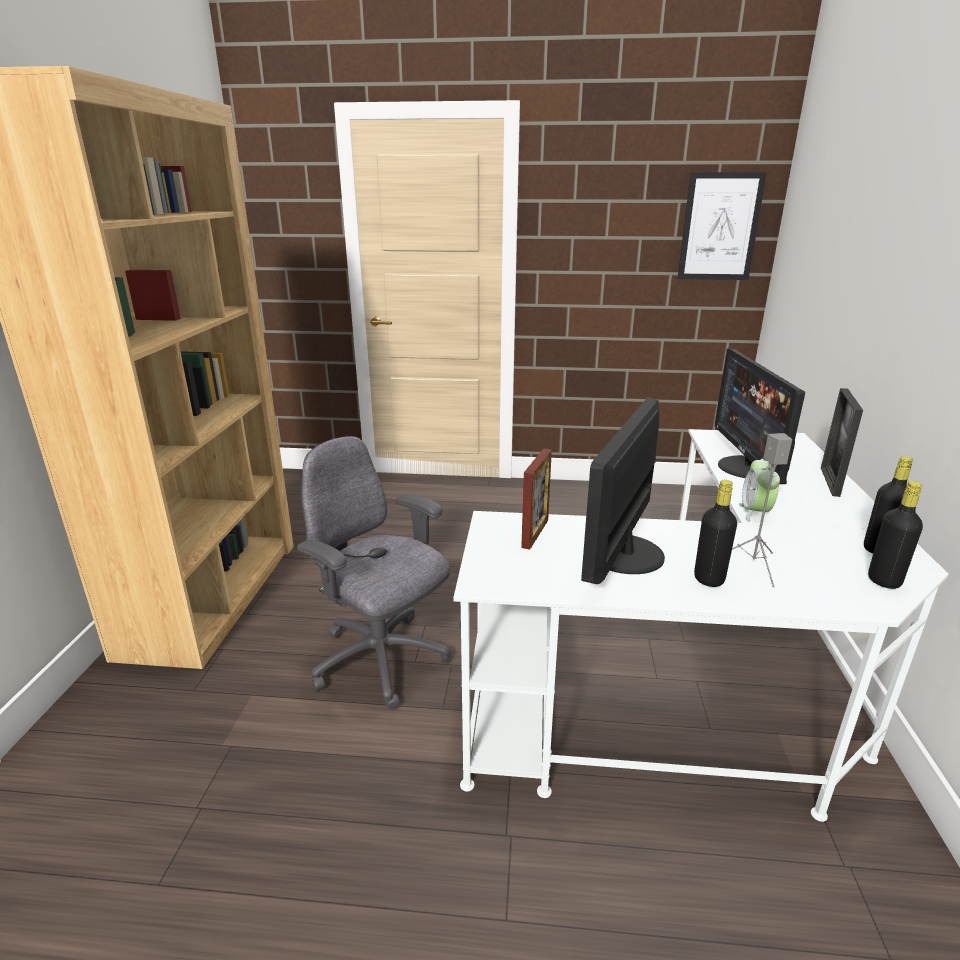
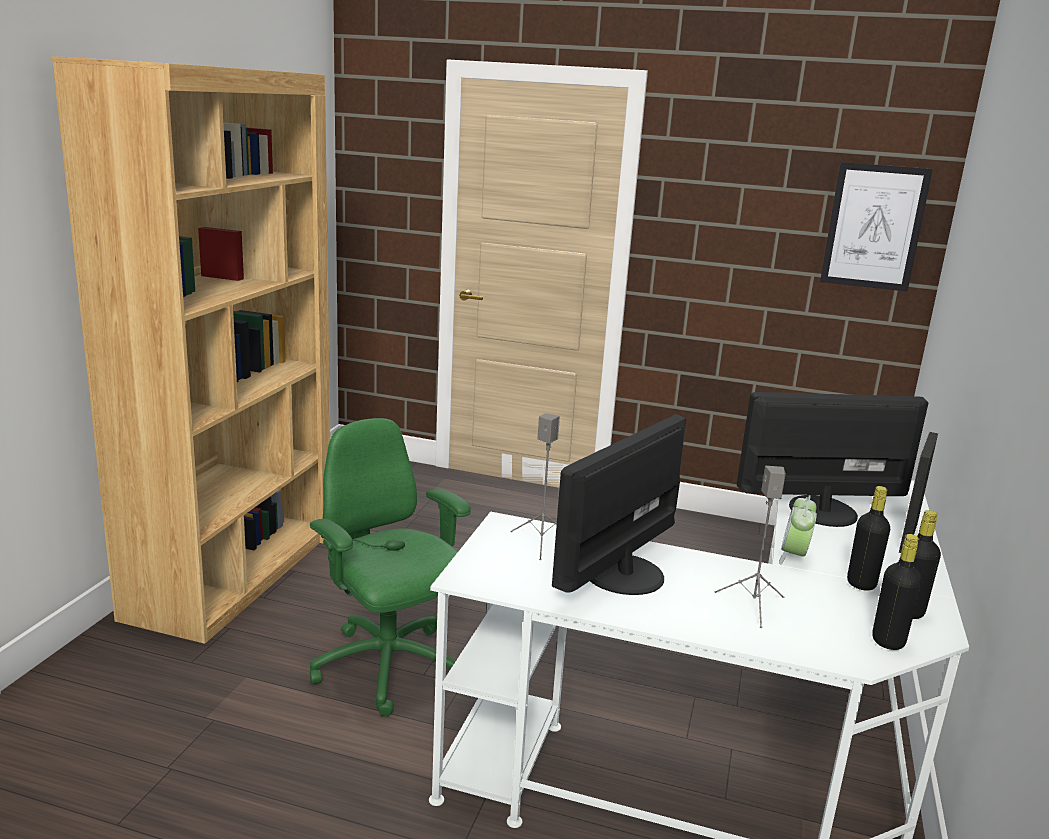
camera: 10 degrees right, 5 degrees down
grey office chair [297,436,451,710] -> green office chair [310,418,471,716]
picture frame [521,448,552,550] -> grey speaker [511,413,560,560]
black bottle [694,480,737,587] -> black bottle moved to [847,486,890,591]
monitor [715,348,805,484] -> monitor turned 75 degrees clockwise [737,392,928,527]

